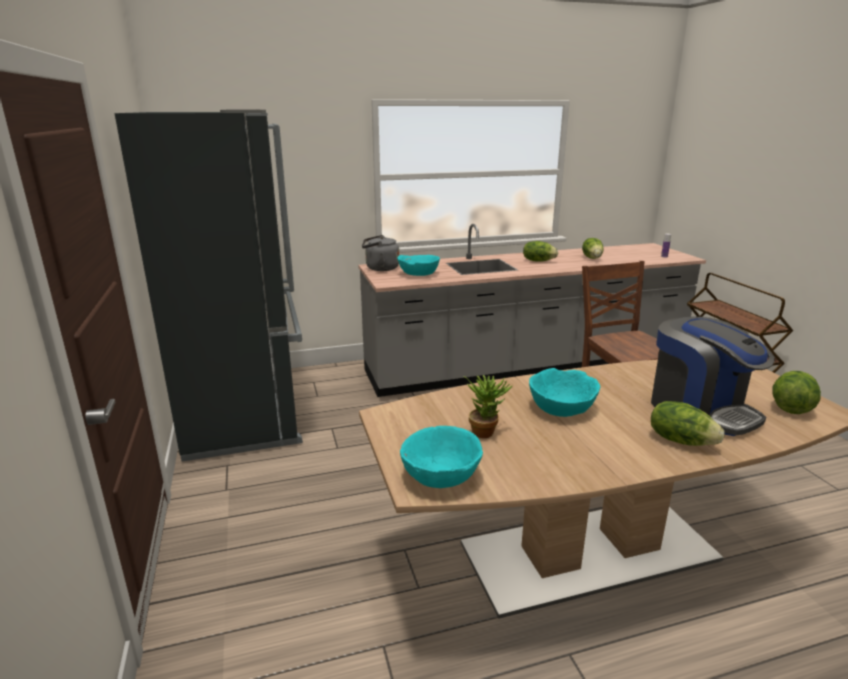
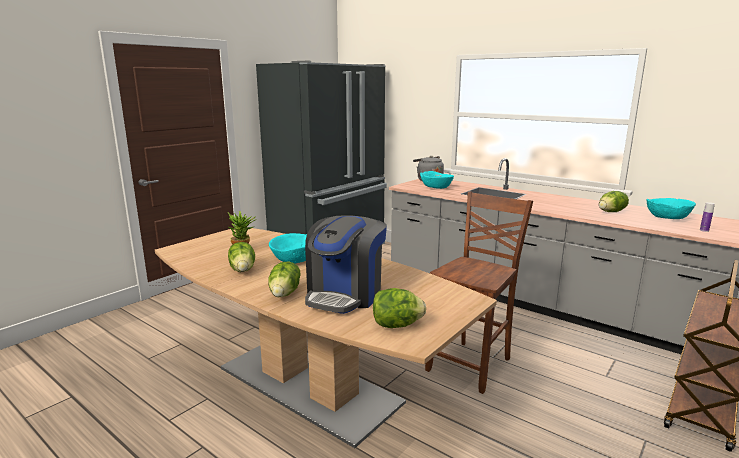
camera: 55 degrees right, 5 degrees down
turquoise bowl [400,426,483,488] -> turquoise bowl moved to [646,198,696,219]
lettuce [523,241,558,262] -> lettuce moved to [228,242,255,272]

